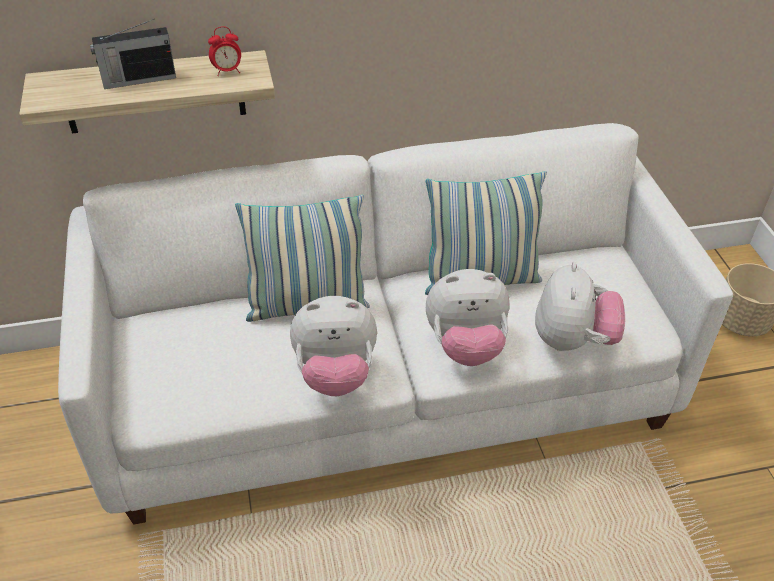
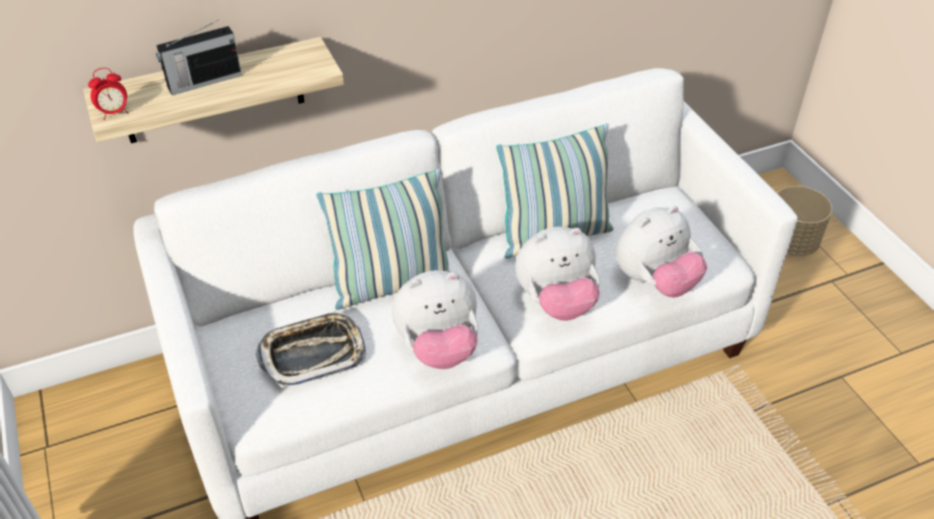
camera: 10 degrees left, 0 degrees up
alarm clock [208,26,241,76] -> alarm clock moved to [88,68,128,120]
plush toy [535,262,625,351] -> plush toy turned 60 degrees clockwise [616,206,707,298]
none -> tray [256,310,366,388]

